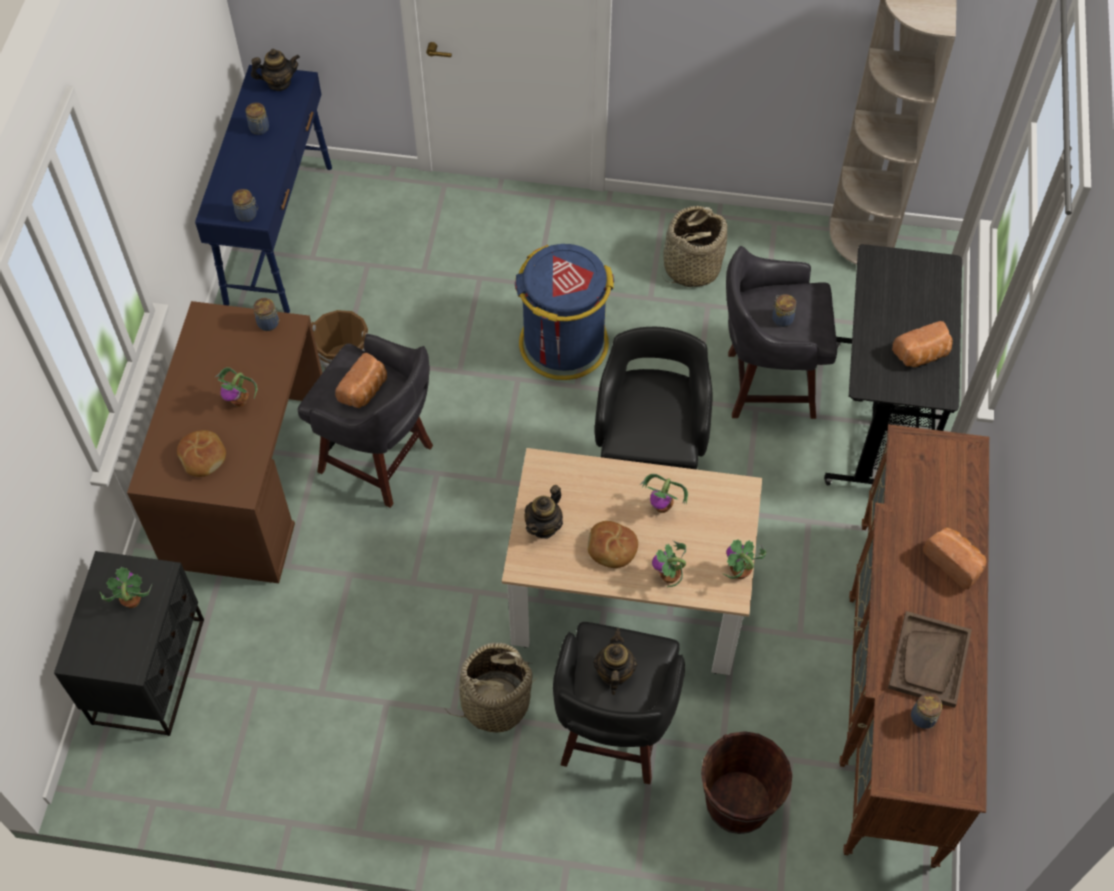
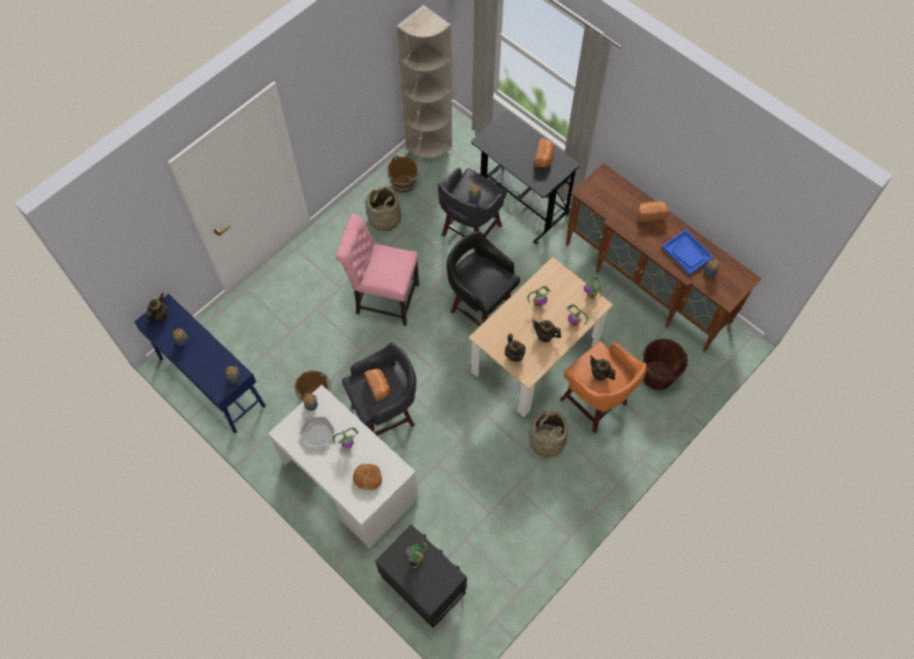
camera: 55 degrees left, 5 degrees up
brown desk [127,301,322,583] -> white desk [268,385,419,548]
blue trash can [515,244,614,380] -> pink chair [336,214,419,326]
black stool [553,622,685,784] -> orange stool [560,341,647,433]
bread [587,521,638,568] -> teapot [532,320,561,342]
brown tray [888,611,972,708] -> blue tray [662,229,714,276]
none -> frying pan [300,416,335,448]
none -> brown bucket [387,155,419,193]

